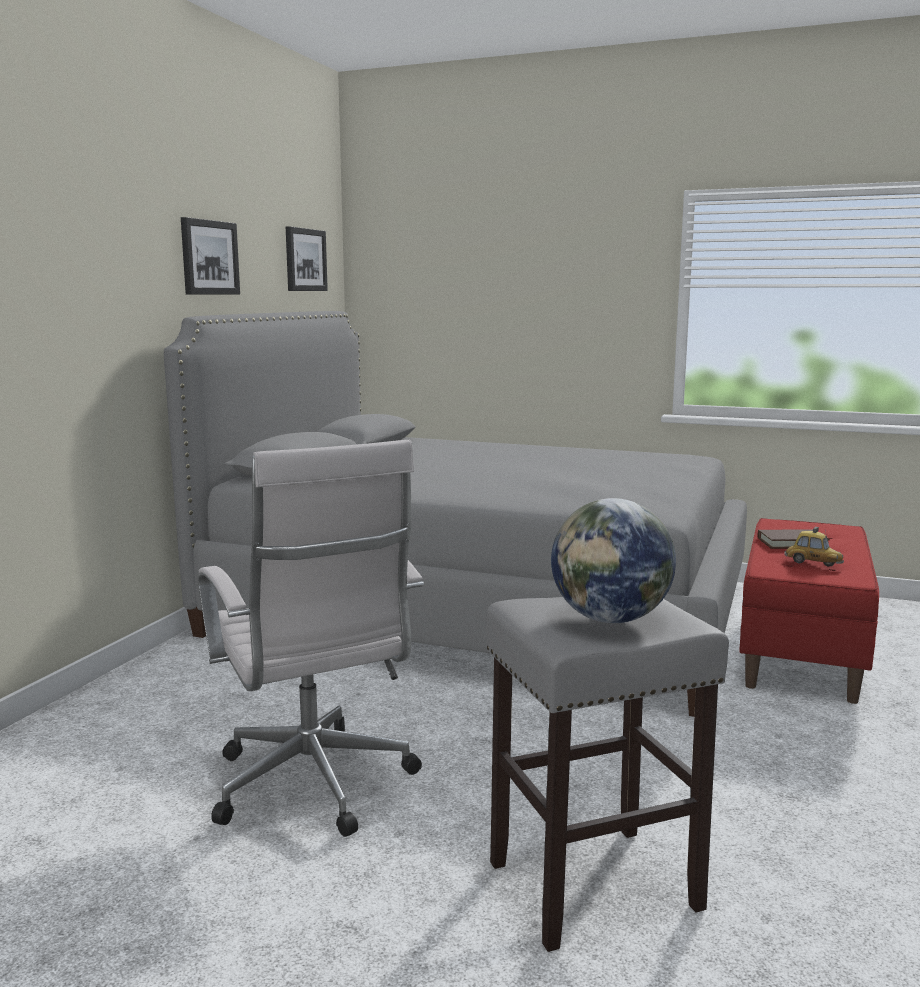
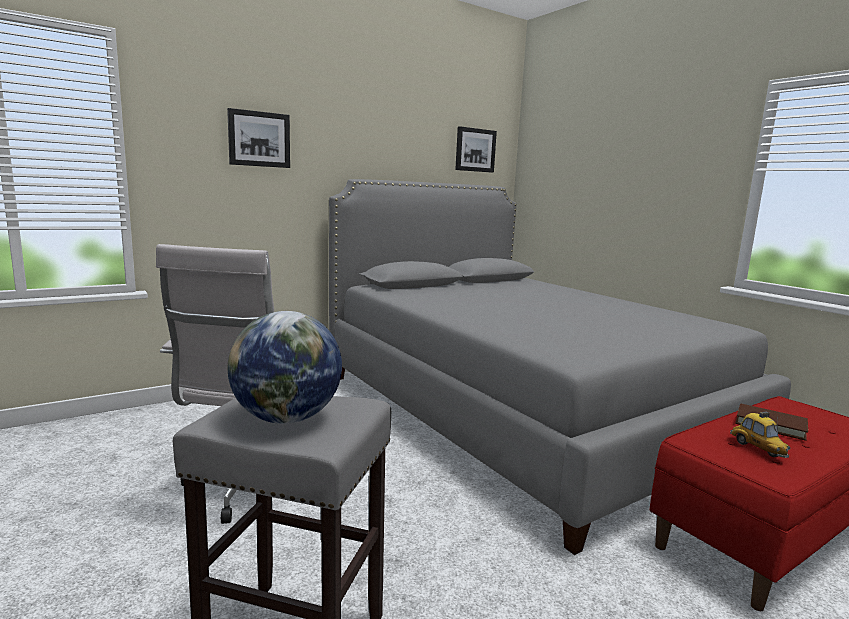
camera: 35 degrees right, 0 degrees up
picture [181,217,240,295] -> picture moved to [227,108,290,168]

